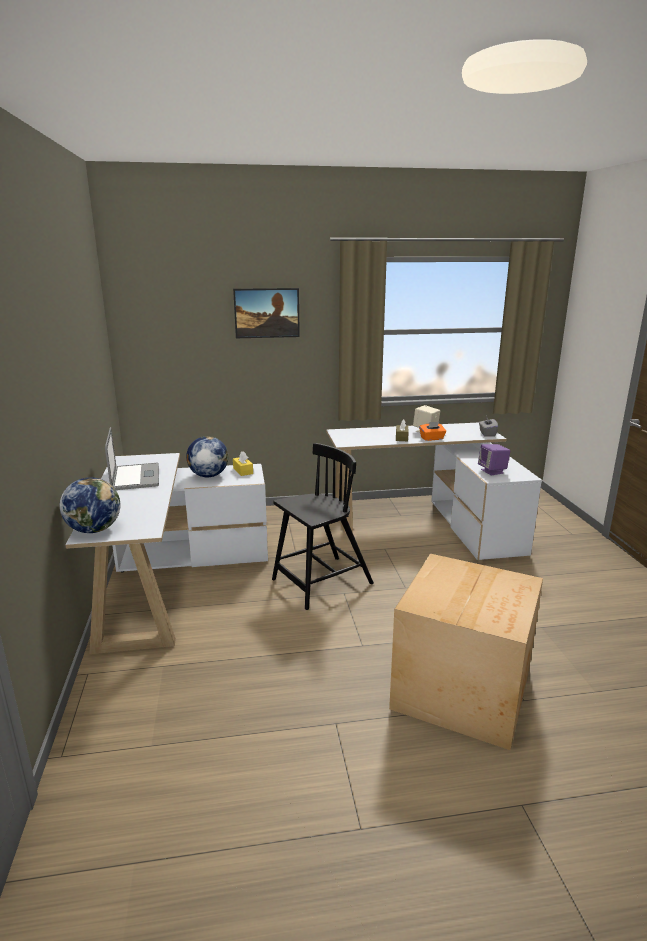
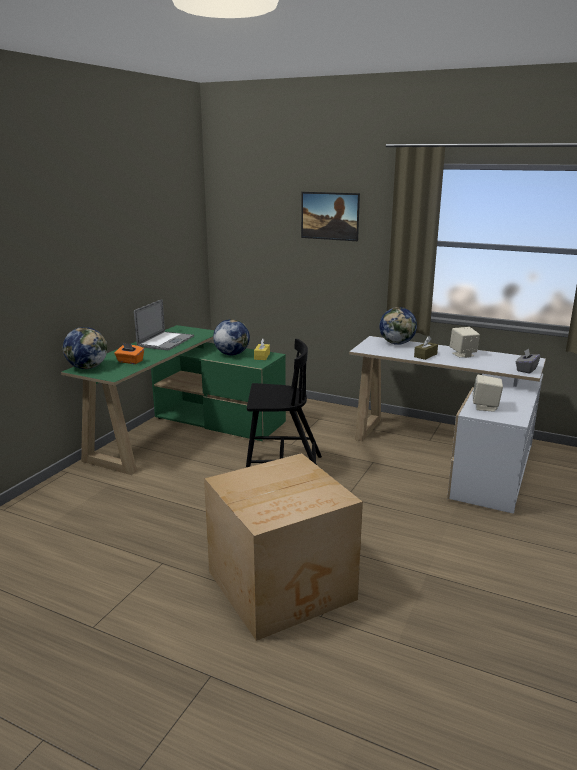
camera: 35 degrees right, 0 degrees up
white desk [65,453,268,654] -> green desk [61,325,286,475]
orange tissue box [419,422,446,441] -> orange tissue box moved to [115,343,144,364]
purple speaker [478,444,510,475] -> beige speaker [473,375,503,412]
none -> globe [379,307,417,345]

